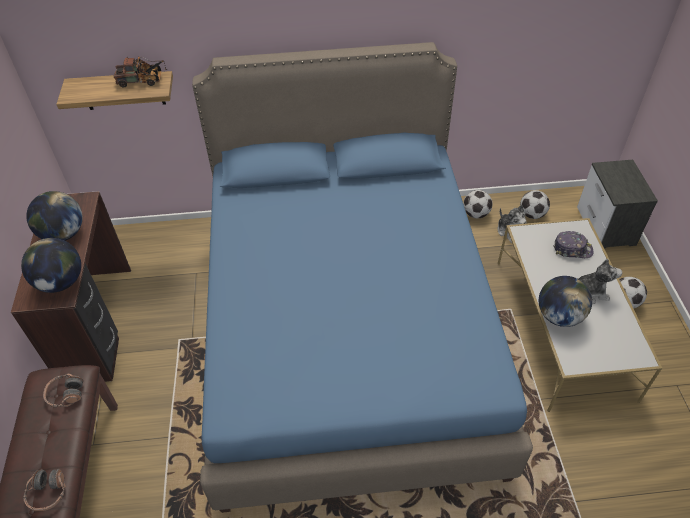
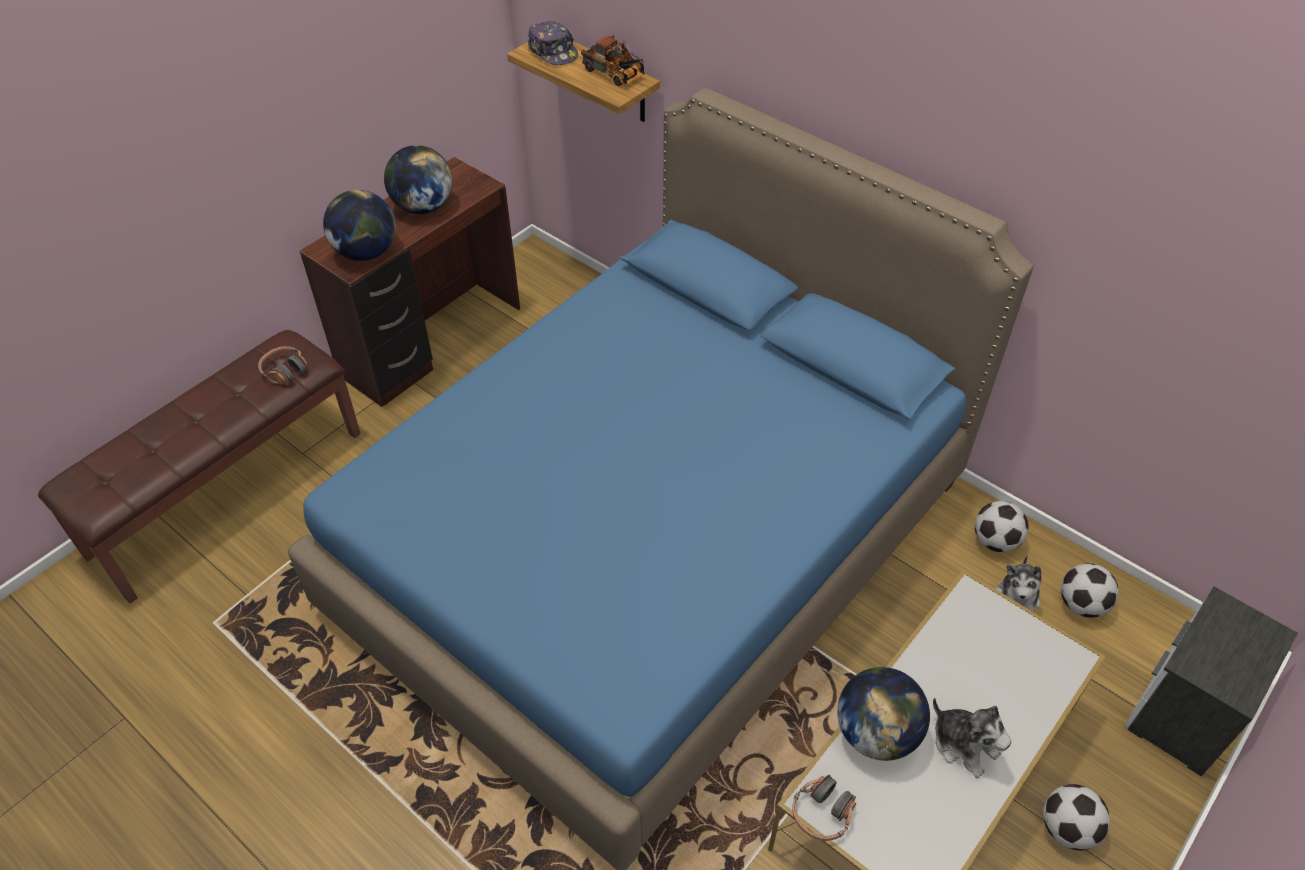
camera: 45 degrees right, 0 degrees up
headphones [23,469,66,511] -> headphones moved to [792,775,856,841]
cap [553,231,593,258] -> cap moved to [528,21,578,65]

